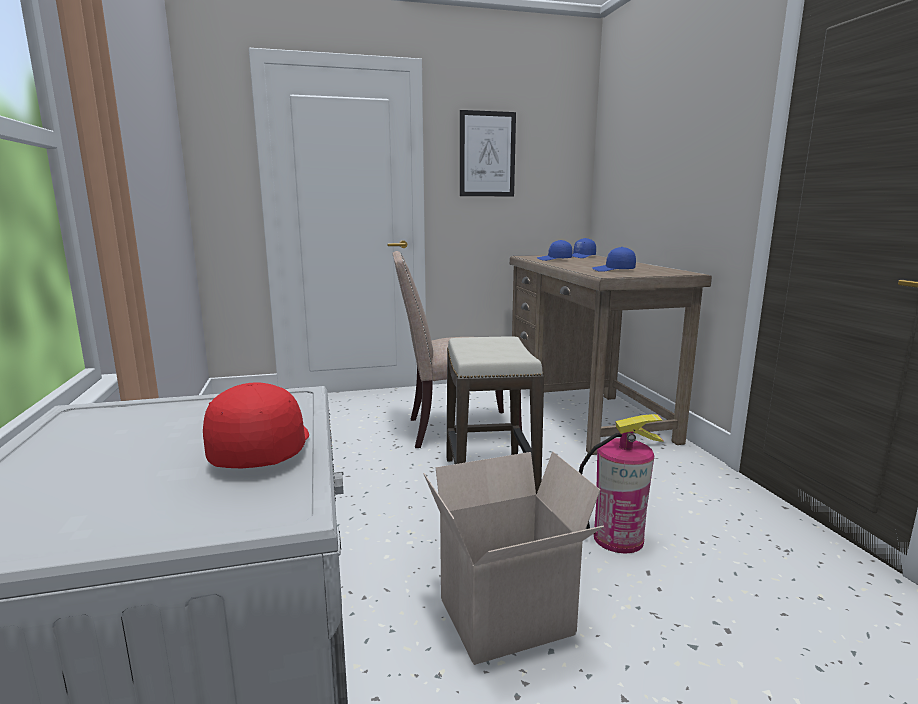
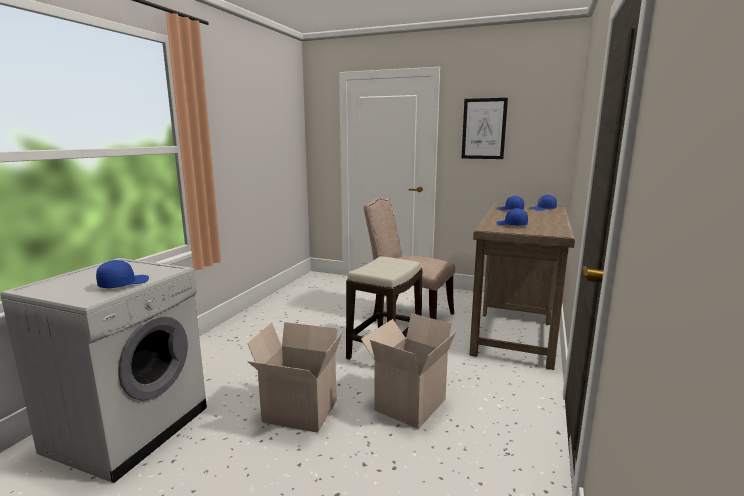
camera: 35 degrees right, 0 degrees up
red cap [203,382,309,468] -> blue cap [96,260,149,288]
fire extinguisher [579,414,663,554] -> cardboard box [361,313,456,429]

